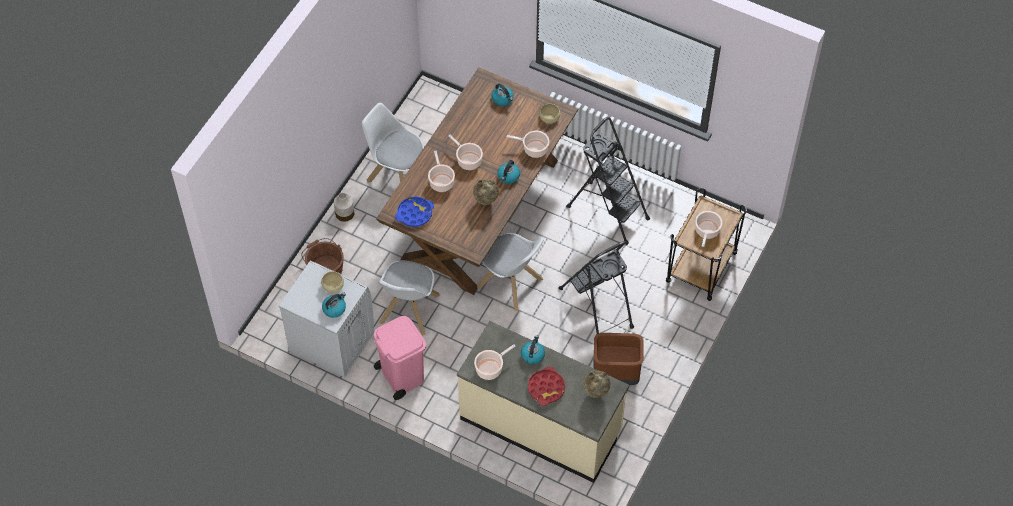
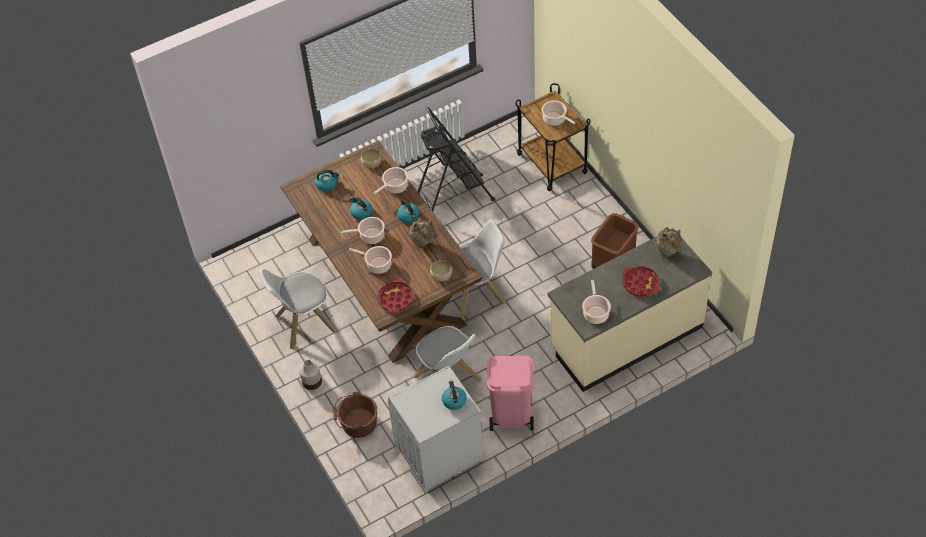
camera: 55 degrees left, 5 degrees down
beige bowl [321,271,344,293] -> beige bowl moved to [430,260,452,281]
blue tray [395,197,434,227] -> red tray [378,279,414,313]
kettle [521,335,545,364] -> kettle moved to [350,197,373,220]
step ladder [558,241,634,334] -> none

